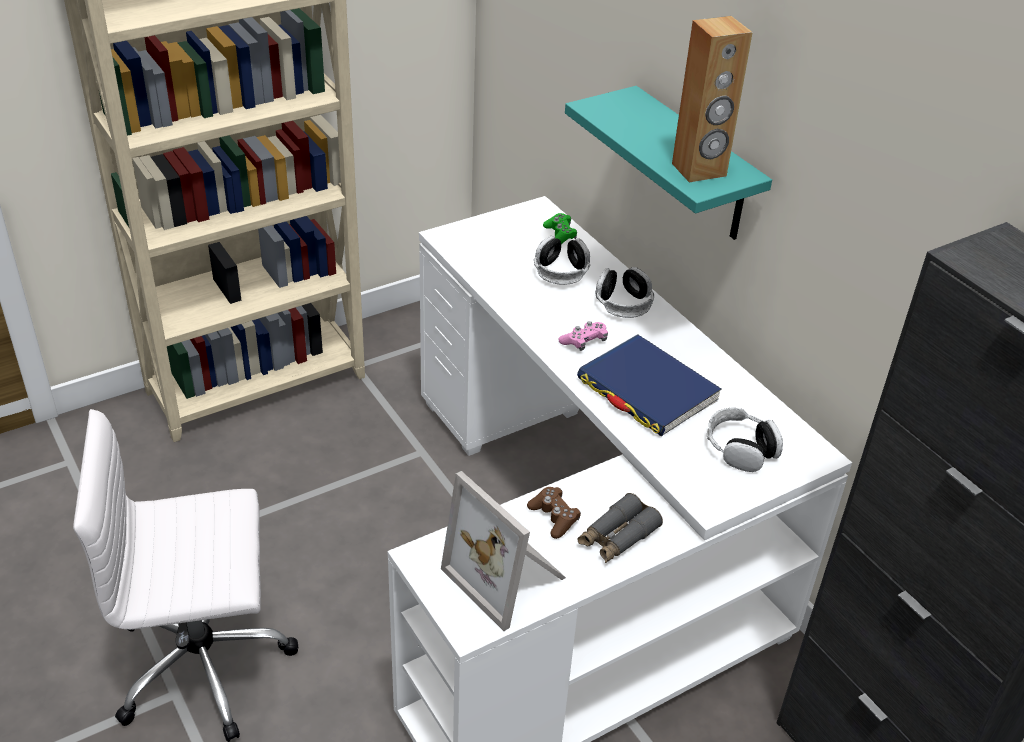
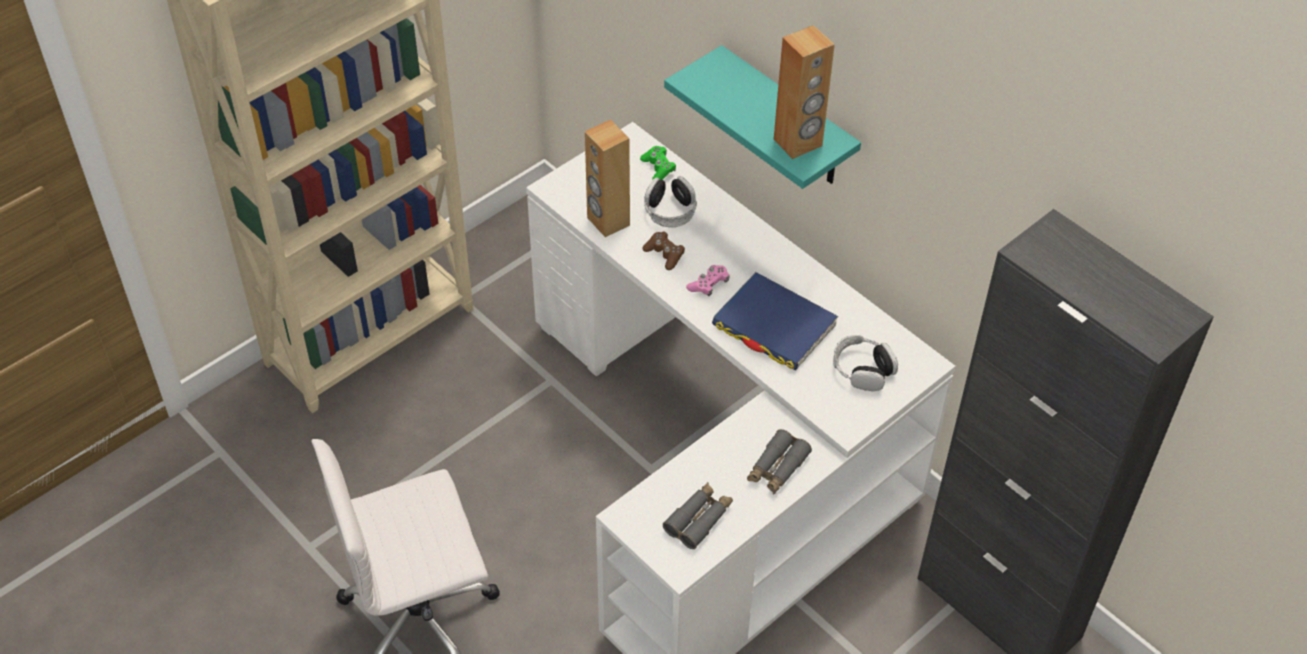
camera: 10 degrees left, 10 degrees up
picture frame [441,471,566,631] -> grey binoculars [663,482,733,549]
brown game controller [527,487,581,539] -> brown game controller moved to [642,231,685,270]
headphones [595,267,654,318] -> none
none -> brown speaker [585,120,630,237]

